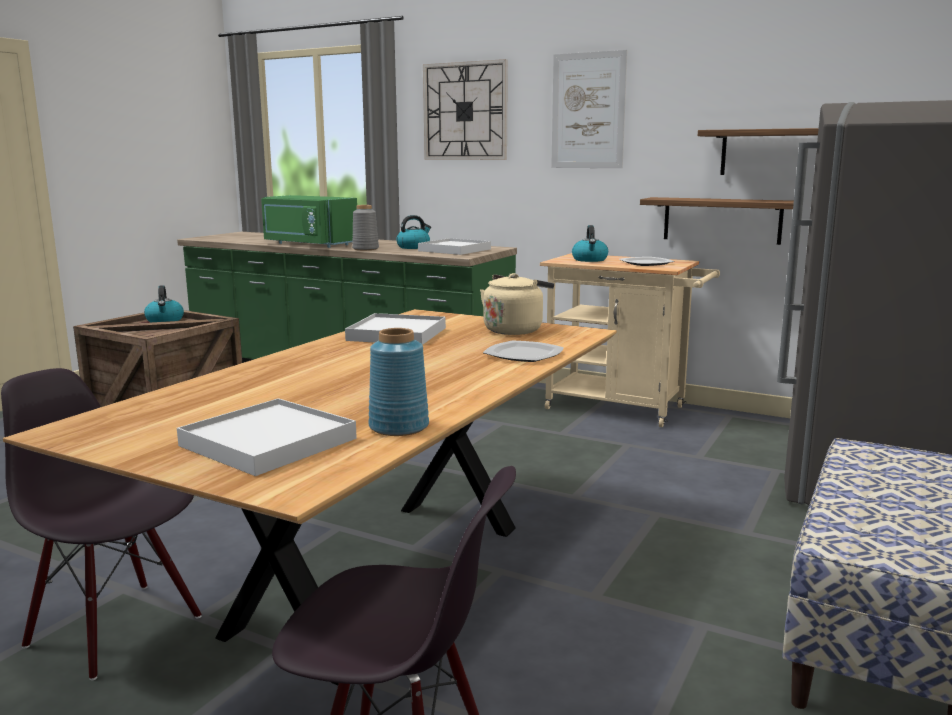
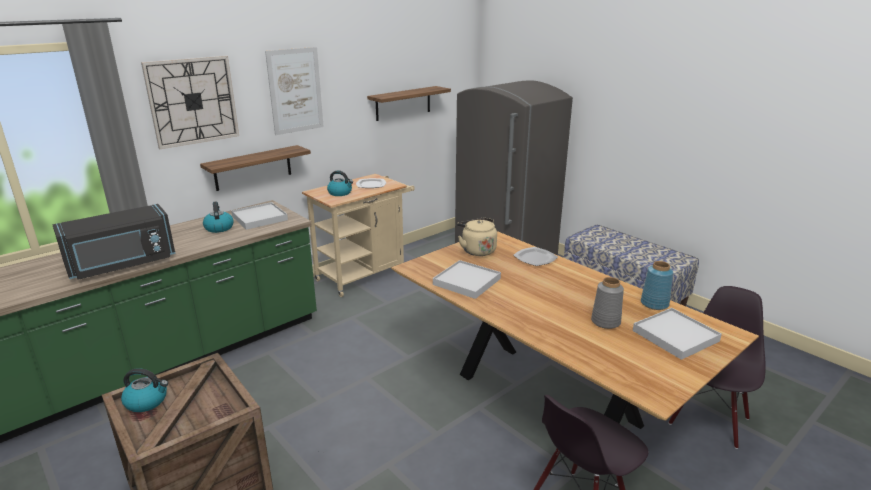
camera: 70 degrees left, 10 degrees up
green microwave [261,195,357,248] -> black microwave [52,204,176,280]
grey vase [352,205,379,250] -> grey vase moved to [591,277,624,329]
shelf [640,197,794,245] -> shelf moved to [200,145,311,191]

